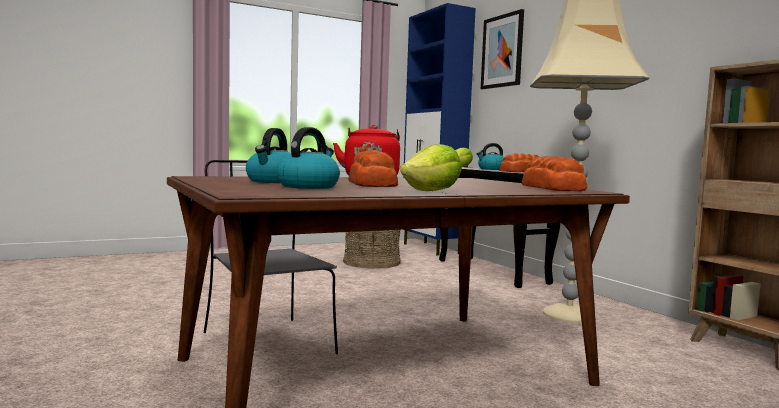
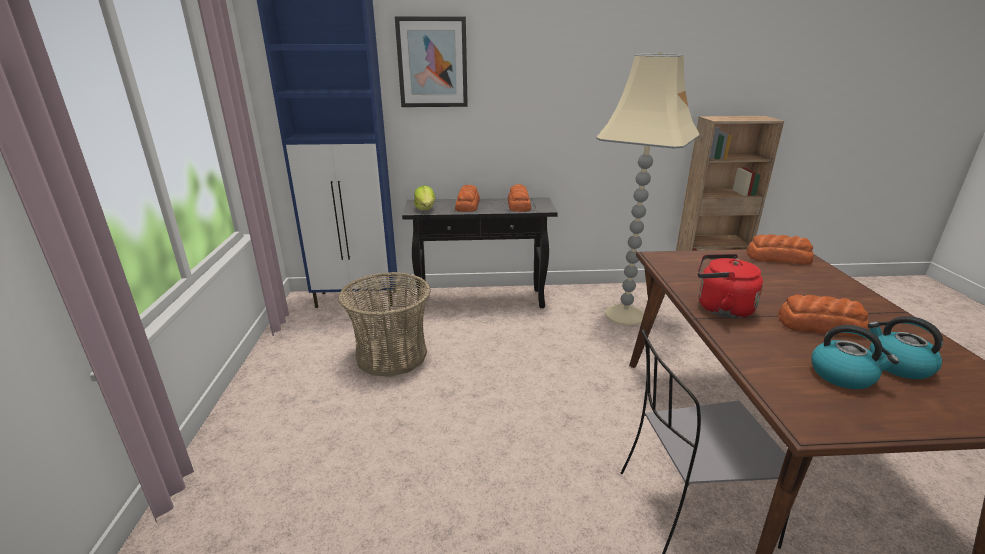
camera: 65 degrees left, 20 degrees up
lettuce [400,144,462,191] -> none
kettle [477,143,504,170] -> bread [455,185,480,212]

